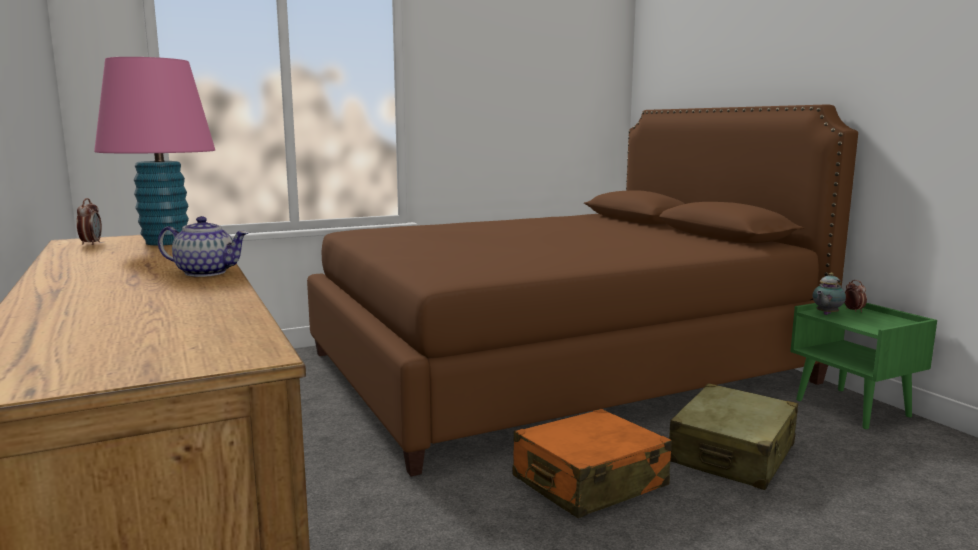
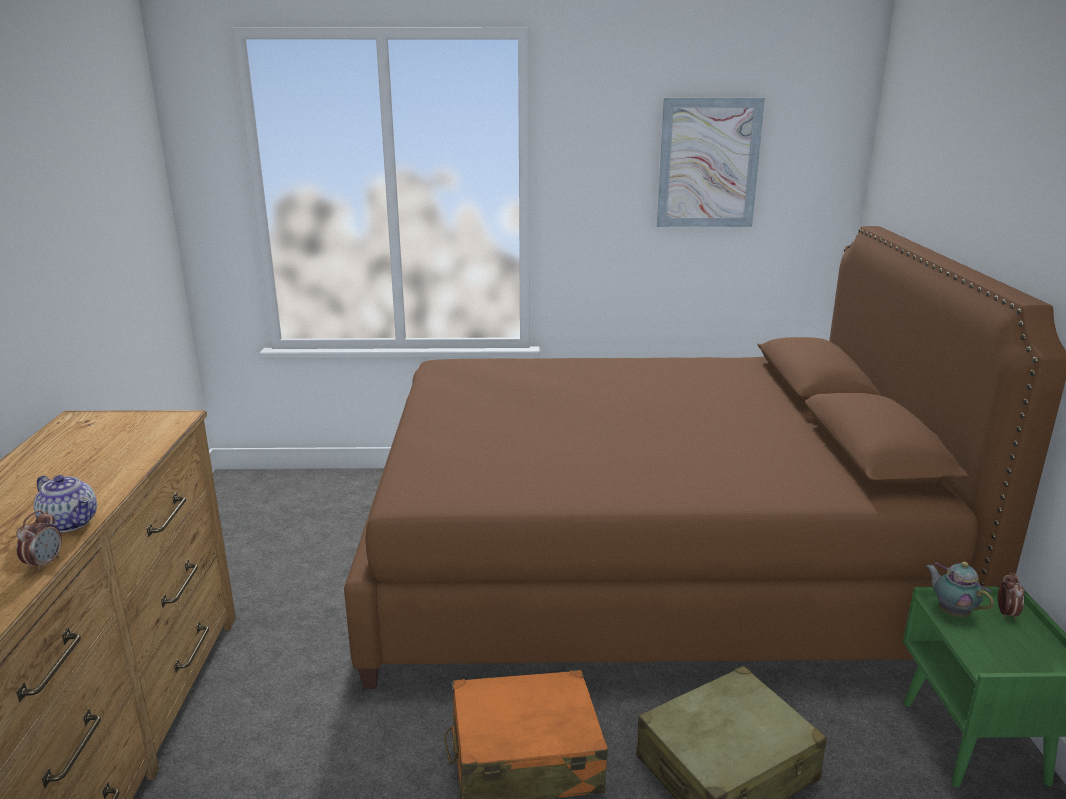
camera: 25 degrees right, 10 degrees up
alarm clock [77,198,102,245] -> alarm clock moved to [16,510,62,572]
pink table lamp [94,57,215,245] -> none
teapot [812,273,846,315] -> teapot turned 75 degrees clockwise [926,562,994,617]
none -> picture [657,98,765,227]

